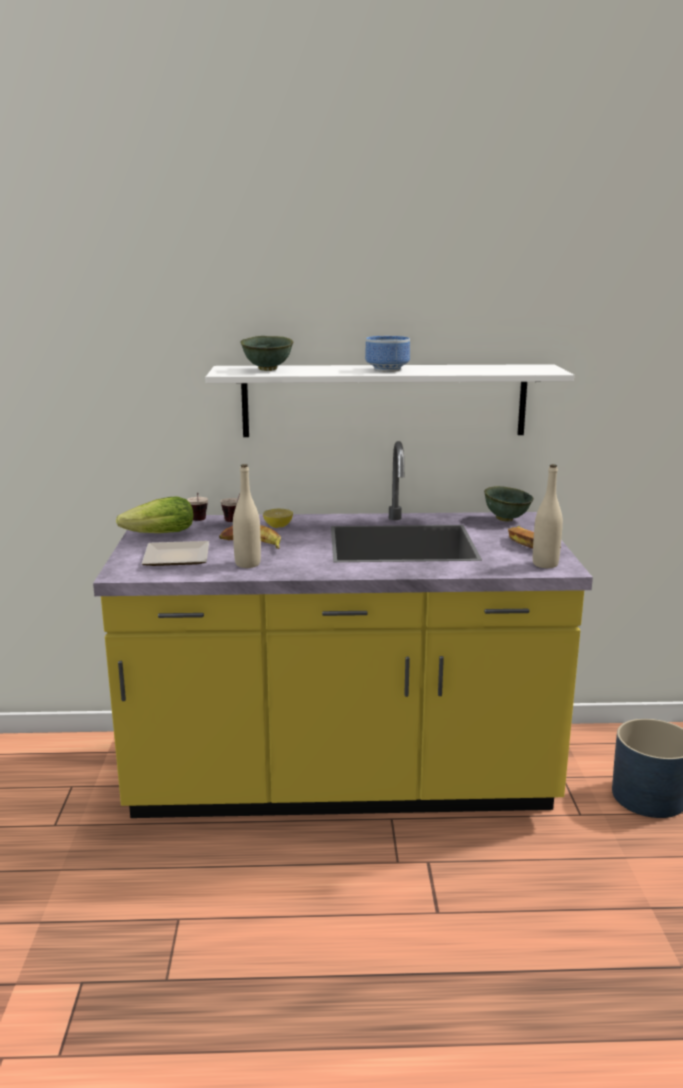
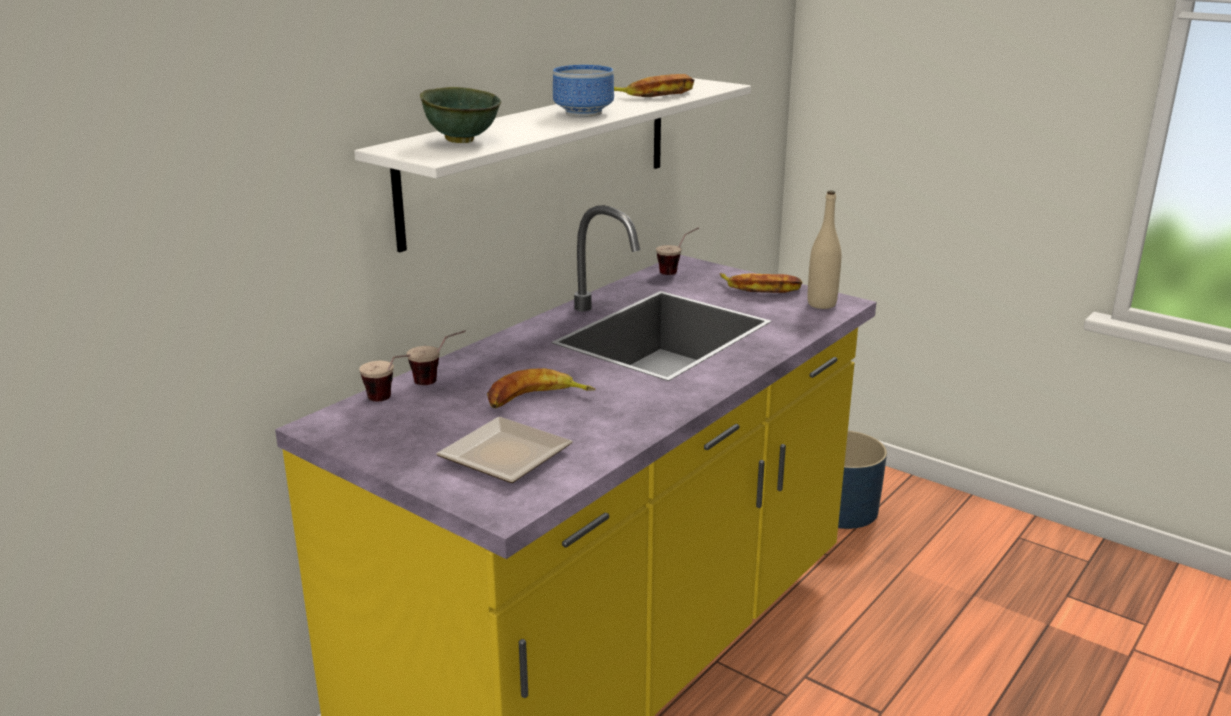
camera: 50 degrees left, 5 degrees up
lettuce [116,496,193,533] -> none
beige bottle [233,464,261,568] -> none
lemon [263,509,293,528] -> none
green bowl [484,486,534,522] -> cup [656,227,699,275]
none -> banana [614,74,694,97]

